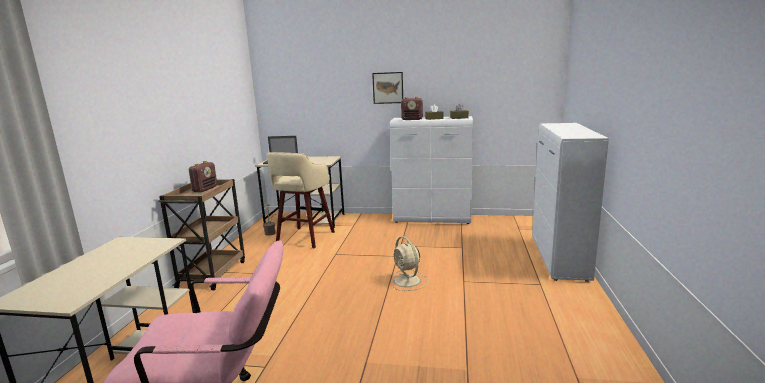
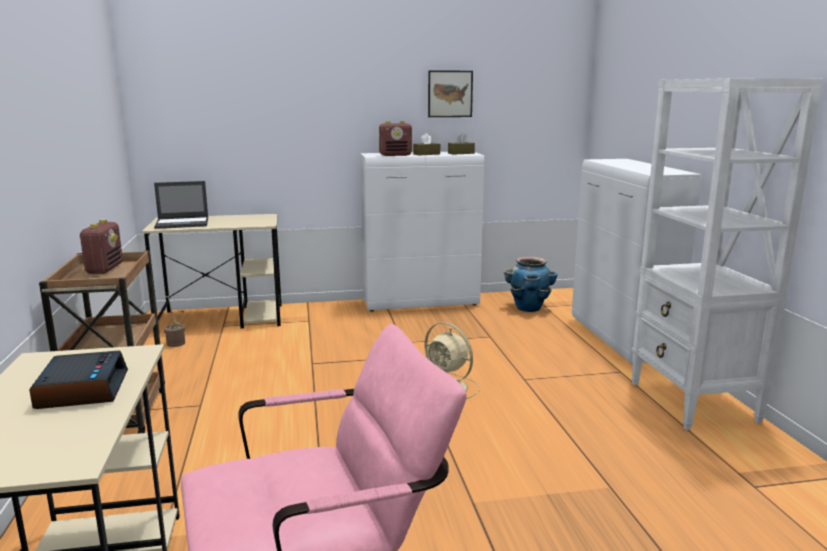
camera: 20 degrees left, 0 degrees up
beige stool [267,152,335,248] -> none
picture [372,72,403,104] -> picture moved to [428,70,473,117]
none -> alarm clock [29,351,128,409]
none -> planter [504,256,558,312]
none -> white bookcase [631,78,823,430]

